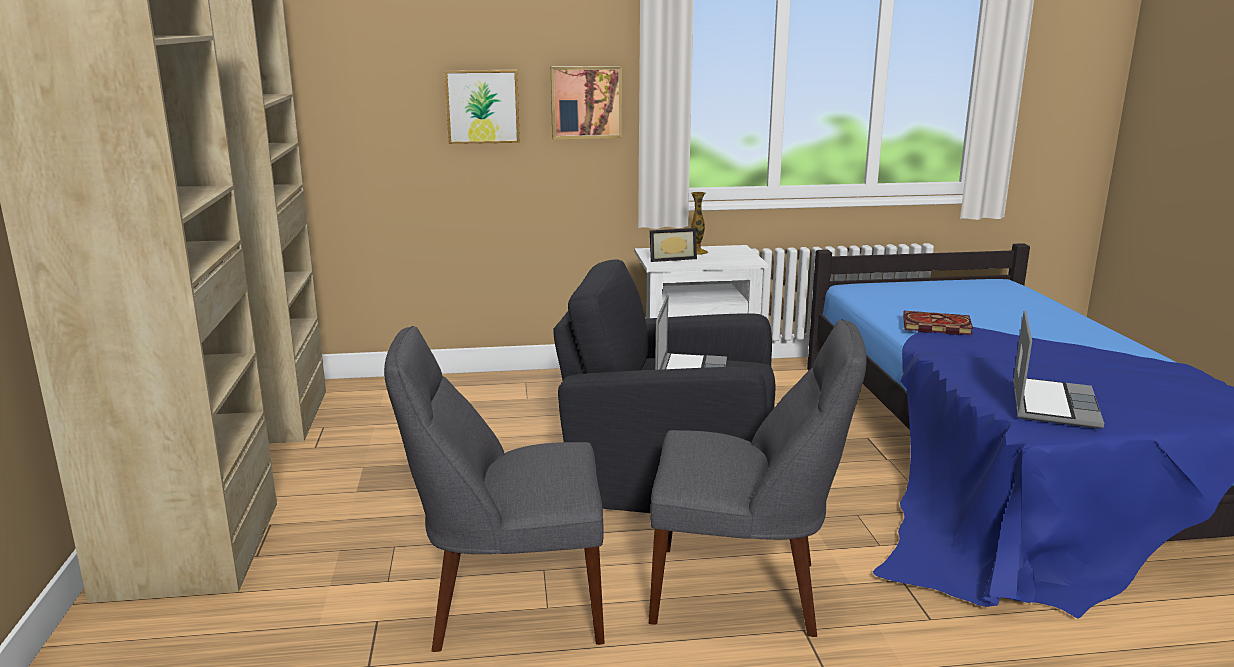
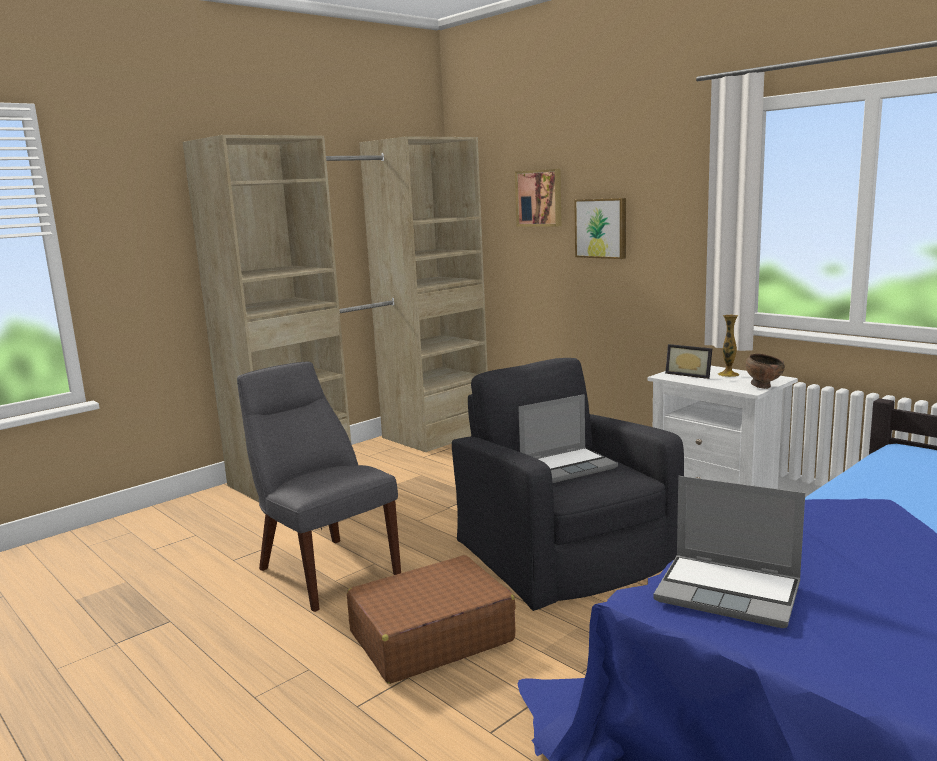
camera: 55 degrees right, 5 degrees down
picture [551,66,622,139] -> picture moved to [515,169,561,227]
grey chair [649,319,867,637] -> brown suitcase [347,555,516,684]
book [903,311,973,335] -> none
laptop [1013,311,1104,429] -> laptop turned 45 degrees clockwise [653,476,805,628]
none -> brown bowl [746,354,785,389]

